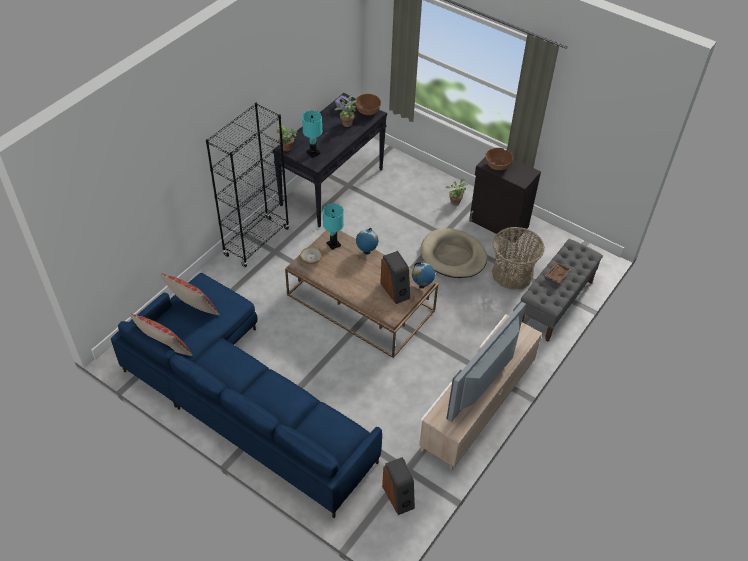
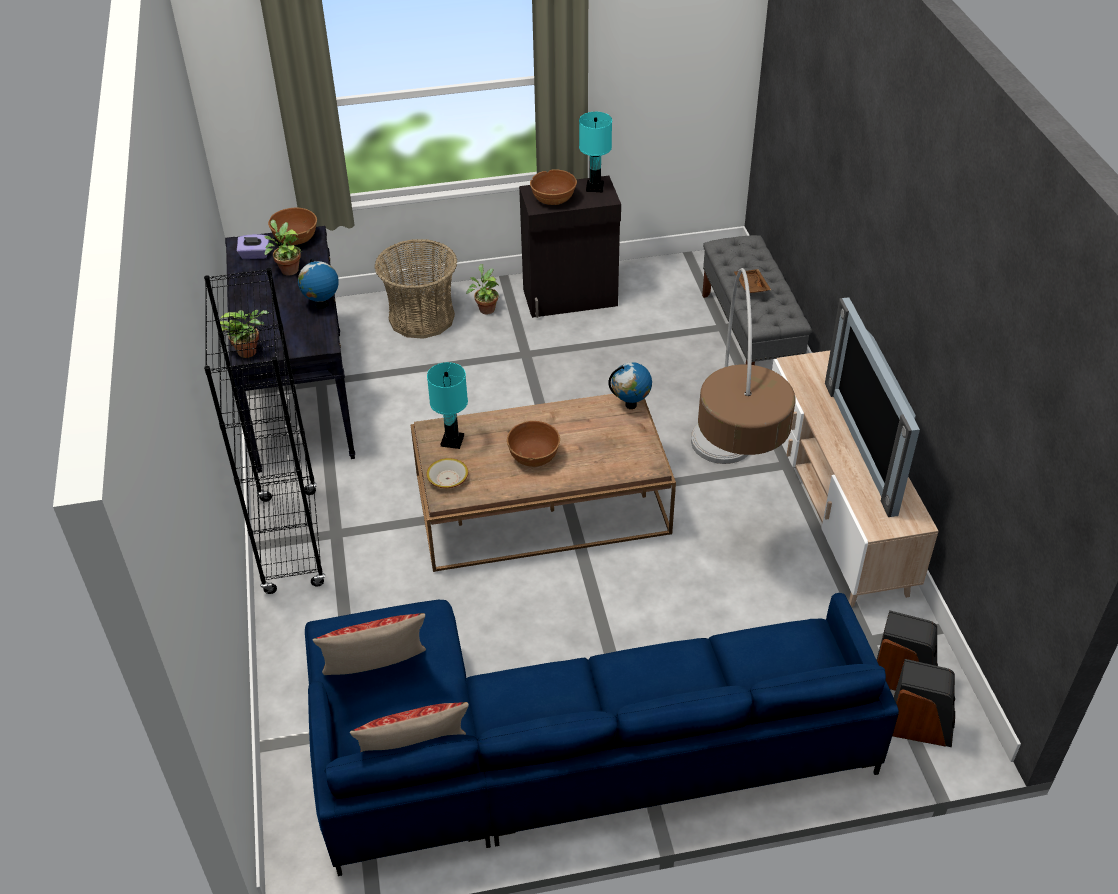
camera: 45 degrees left, 5 degrees down
turquoise table lamp [302,111,322,158] -> turquoise table lamp moved to [579,112,612,192]
globe [356,228,378,255] -> globe moved to [298,258,339,309]
speaker [380,251,410,304] -> speaker moved to [892,659,955,747]
beige dog bed [421,228,487,278] -> none
basket [492,227,544,290] -> basket moved to [375,239,457,339]
none -> brown bowl [507,421,560,467]
none -> floor lamp [691,268,795,464]

